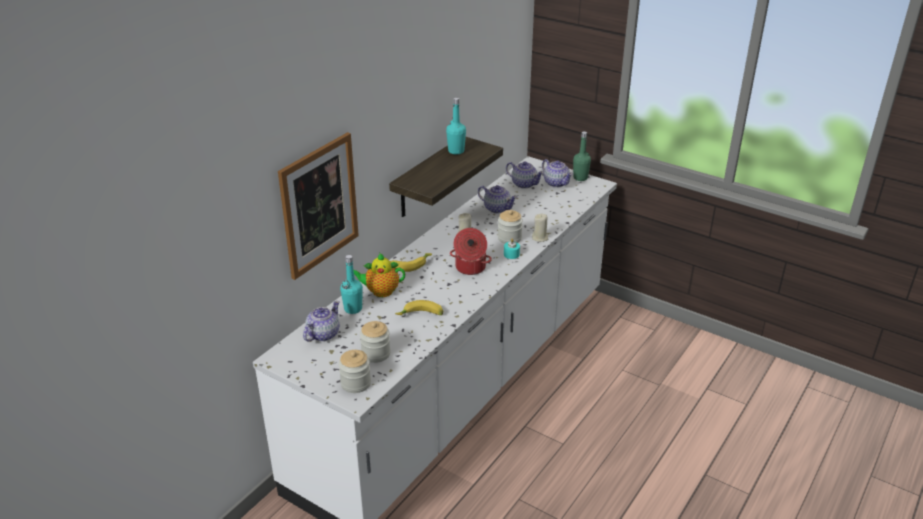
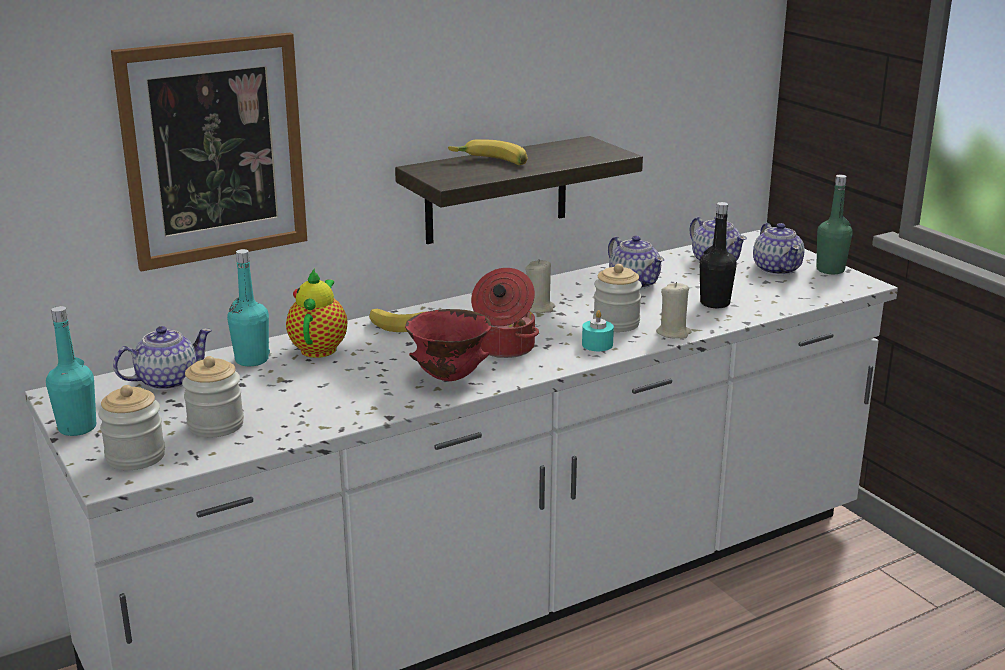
camera: 25 degrees right, 10 degrees down
teapot [354,253,405,297] -> teapot turned 75 degrees clockwise [286,269,347,358]
banana [395,300,443,315] -> banana moved to [448,139,528,165]
turquoise bottle [446,97,466,155] -> turquoise bottle moved to [46,306,96,436]
none -> red bowl [405,309,492,381]
none -> black bottle [700,202,737,308]

